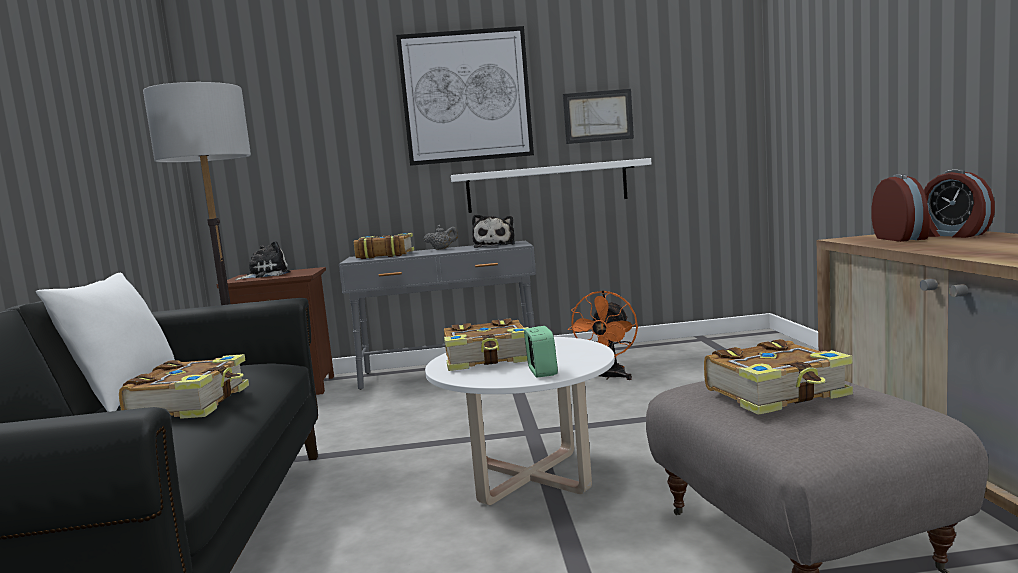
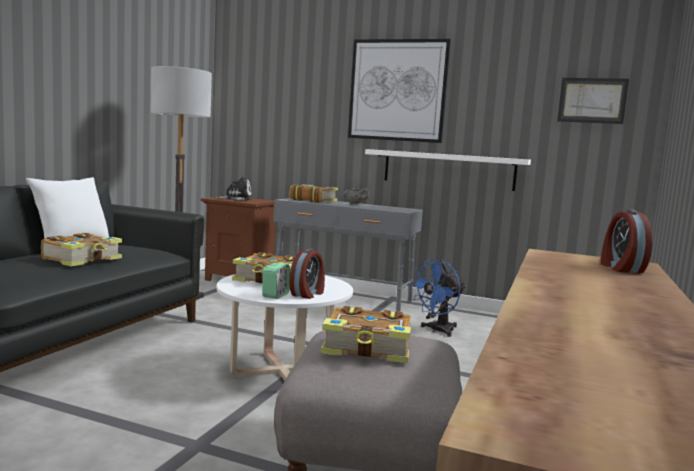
camera: 25 degrees right, 0 degrees up
plush toy [472,214,515,248] -> none
picture [563,89,634,144] -> picture moved to [557,78,629,124]
orange fan [568,290,638,380] -> blue fan [410,259,466,337]
alarm clock [871,174,930,242] -> alarm clock moved to [289,248,325,299]

